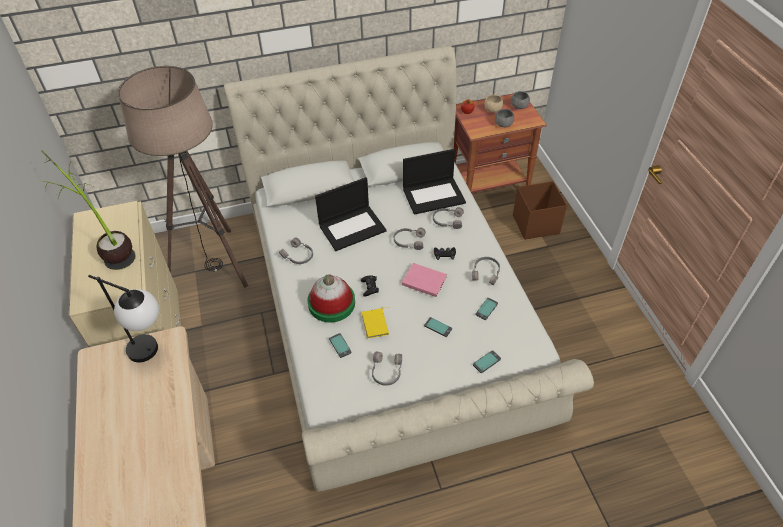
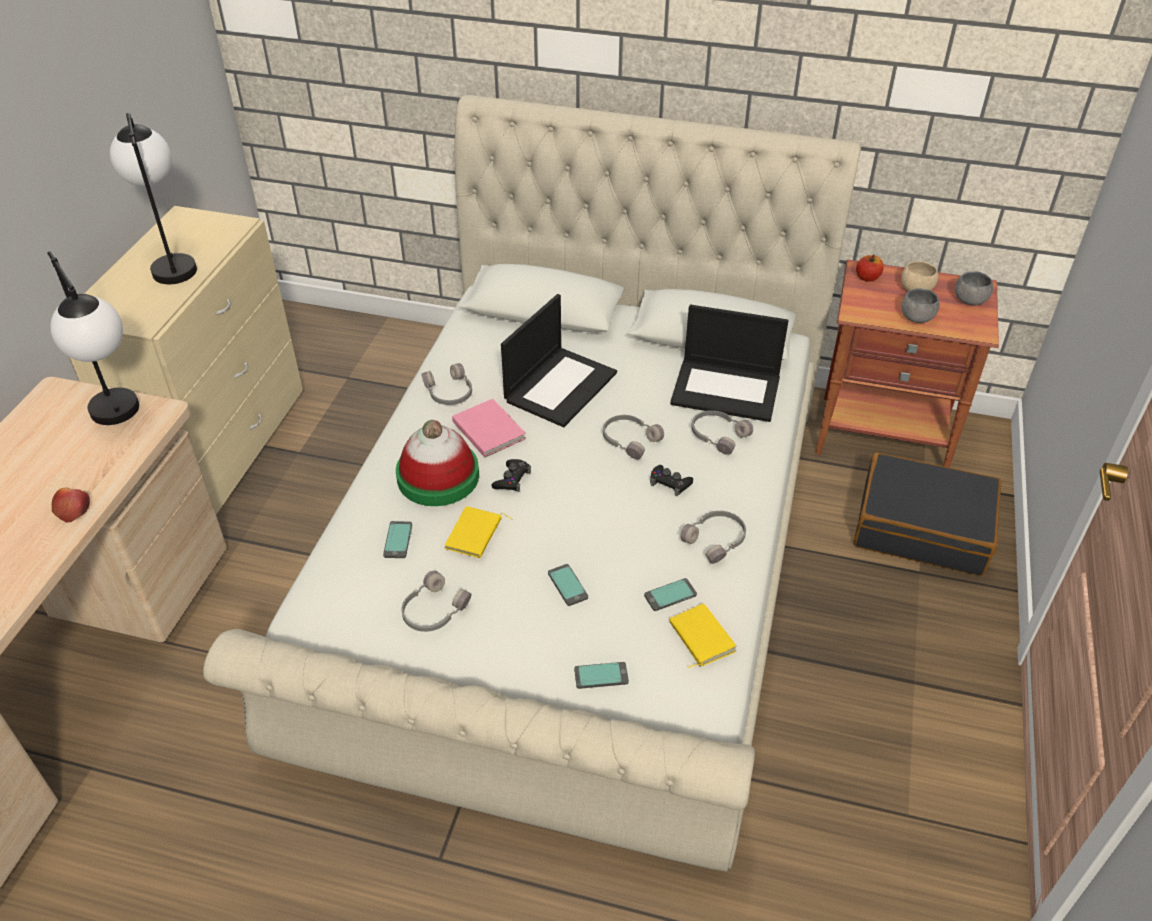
camera: 30 degrees right, 5 degrees down
potted plant [41,150,136,270] -> table lamp [110,113,197,284]
floor lamp [118,66,248,288] -> none
laptop [315,177,387,251] -> laptop turned 60 degrees counterclockwise [501,294,617,427]
pink book [402,263,447,297] -> pink book moved to [452,399,526,457]
brown storage box [513,181,567,240] -> black suitcase [854,453,1001,576]
none -> apple [52,487,90,523]
none -> yellow book [669,603,736,668]

